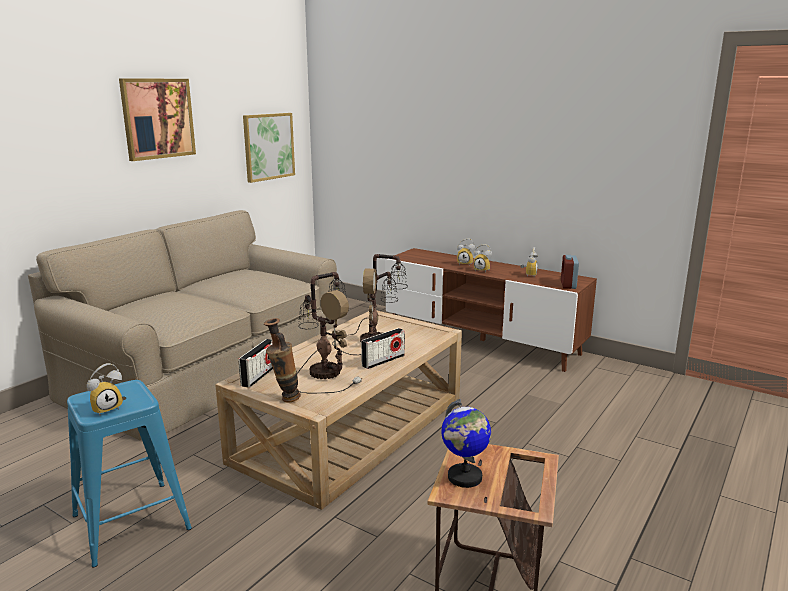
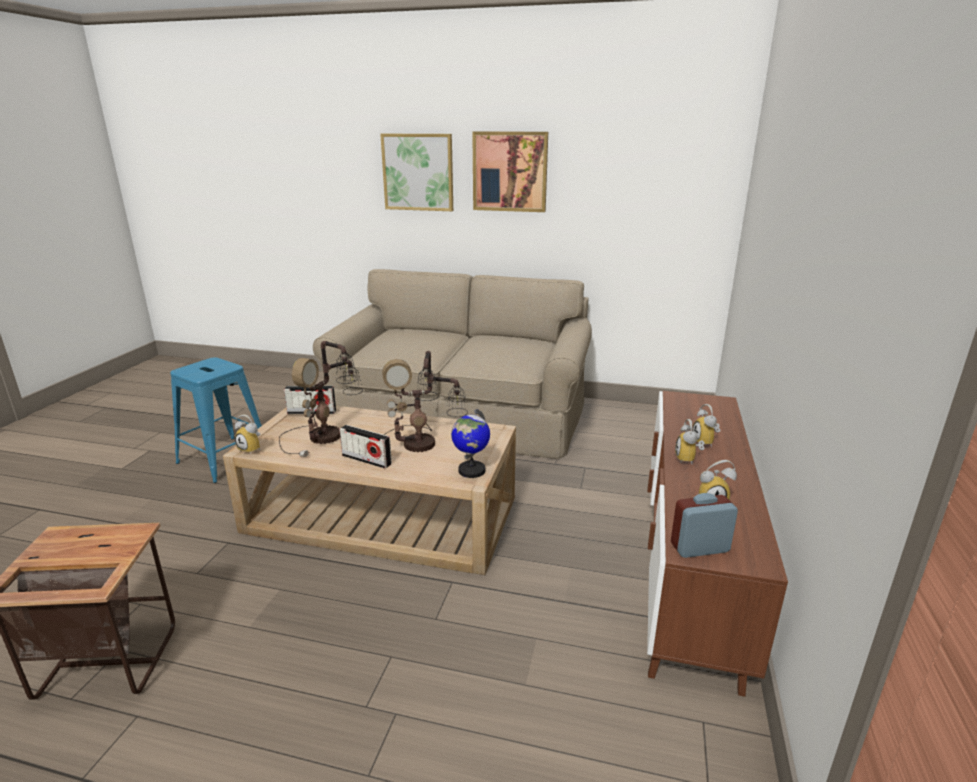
camera: 70 degrees right, 5 degrees up
alarm clock [87,363,123,416] -> alarm clock moved to [235,414,260,453]
picture [243,113,295,183] -> picture moved to [380,134,453,211]
vase [264,318,301,403] -> none
globe [441,399,491,488] -> globe moved to [451,409,490,478]

